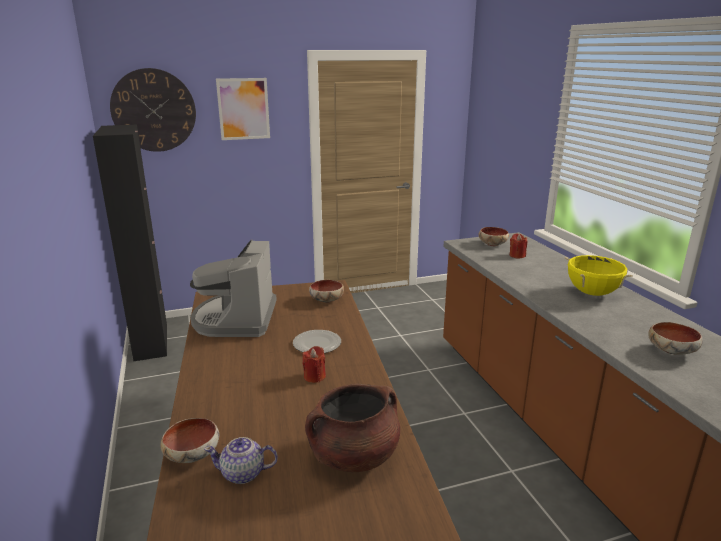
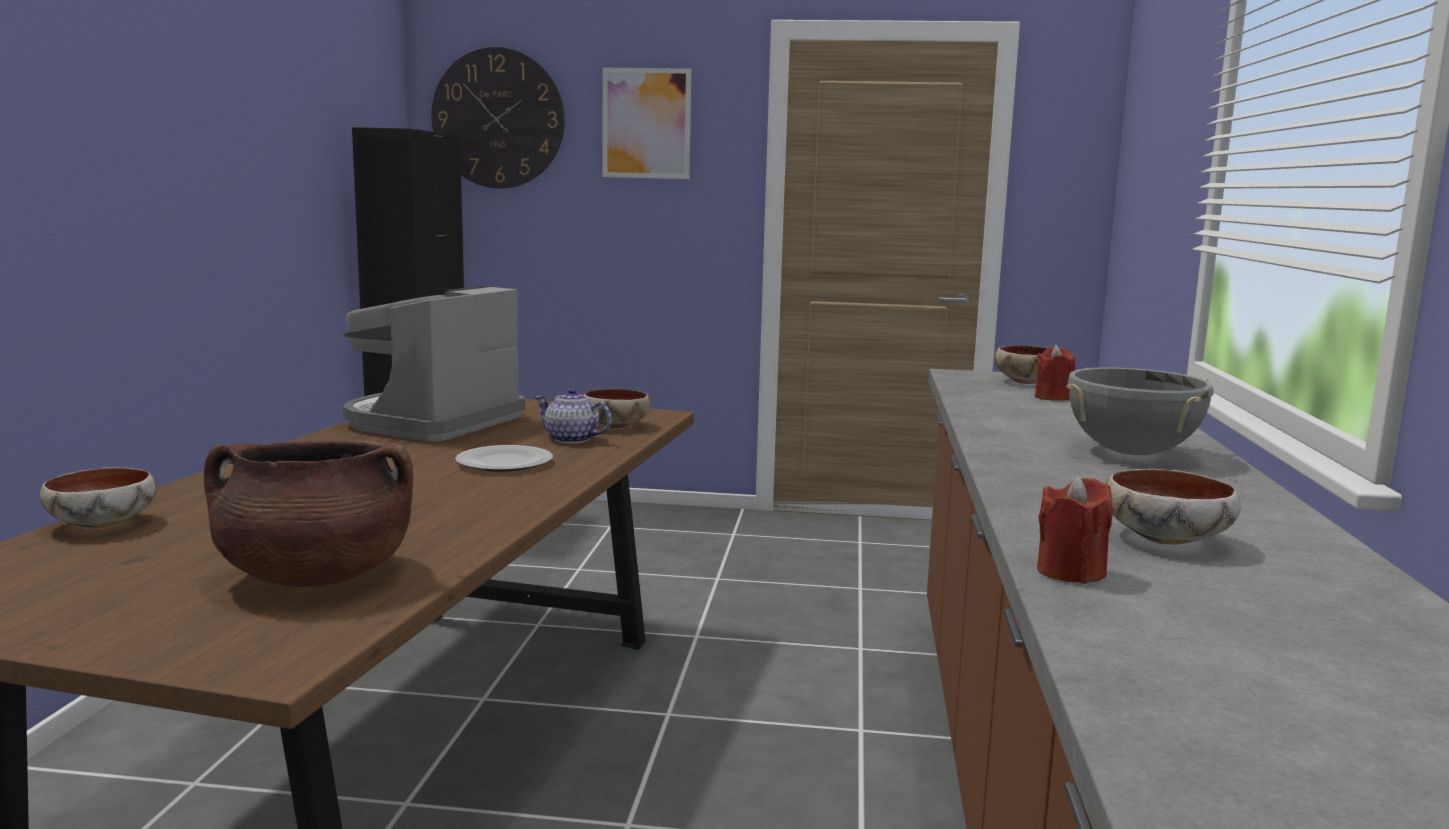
camera: 25 degrees right, 10 degrees down
teapot [204,437,278,484] -> teapot moved to [534,388,611,444]
red candle [302,346,326,383] -> red candle moved to [1037,475,1113,584]
yellow cooking pot [565,255,632,296] -> grey cooking pot [1066,367,1213,455]

